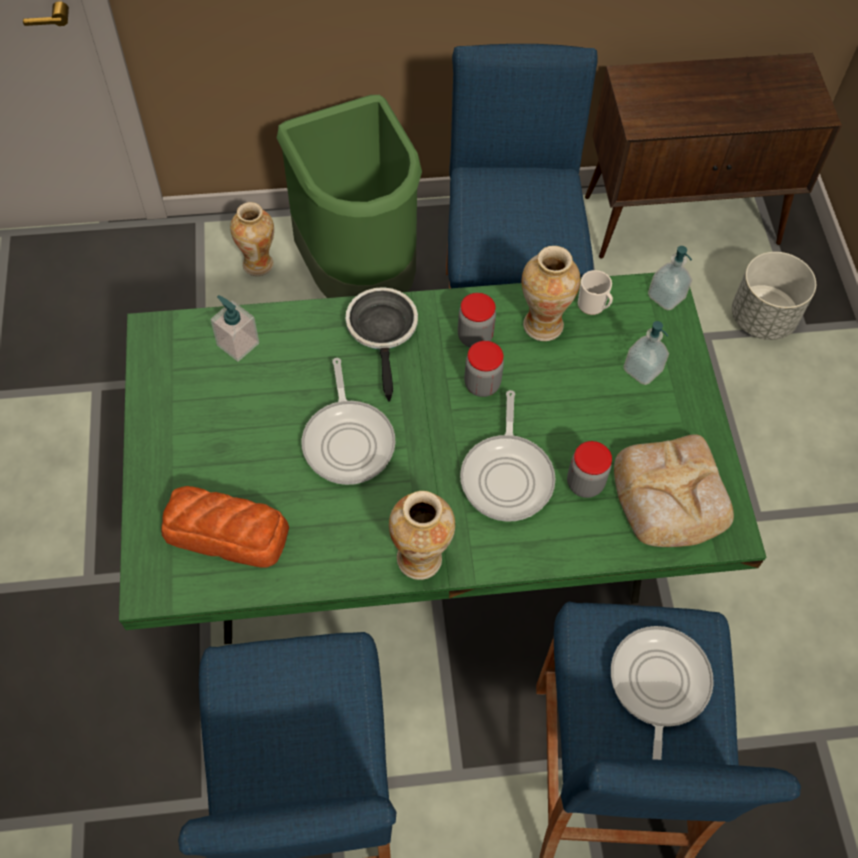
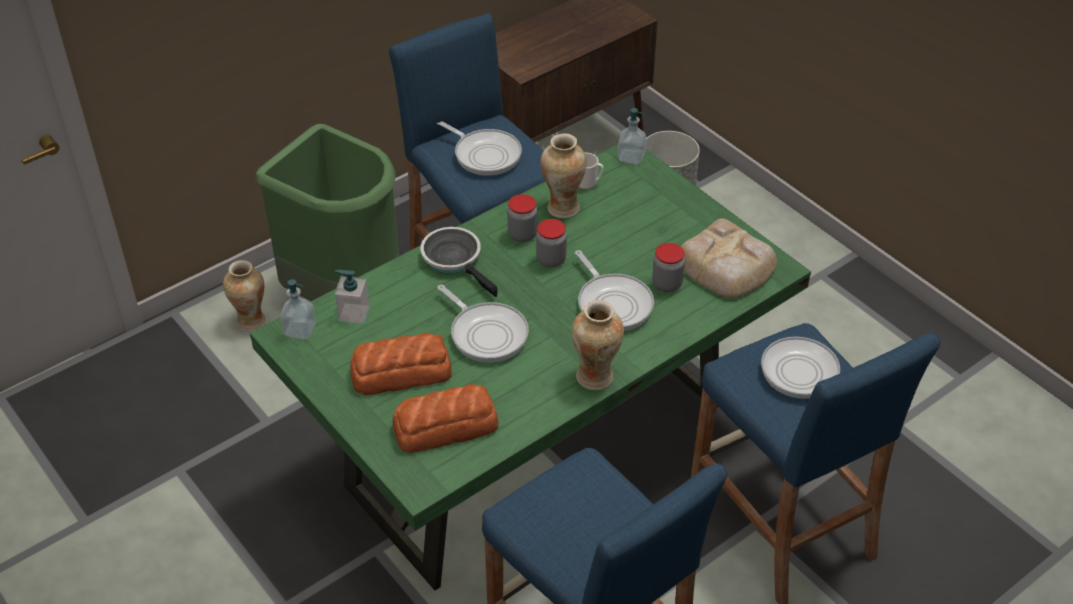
camera: 30 degrees left, 15 degrees down
soap dispenser [624,321,669,385] -> soap dispenser moved to [280,279,316,339]
none -> bread [350,333,452,395]
none -> frying pan [437,121,522,176]

